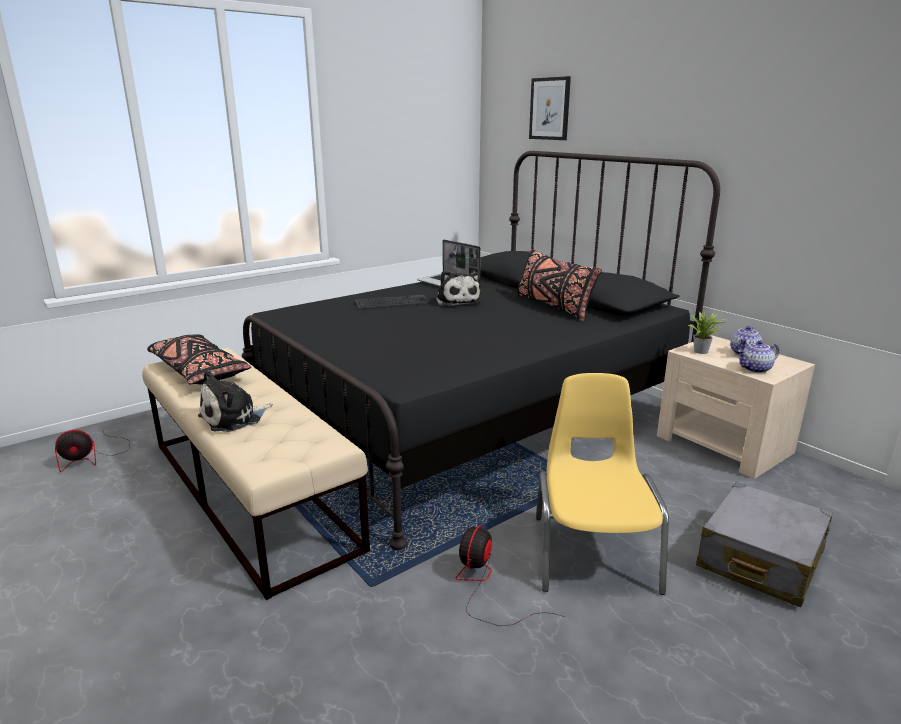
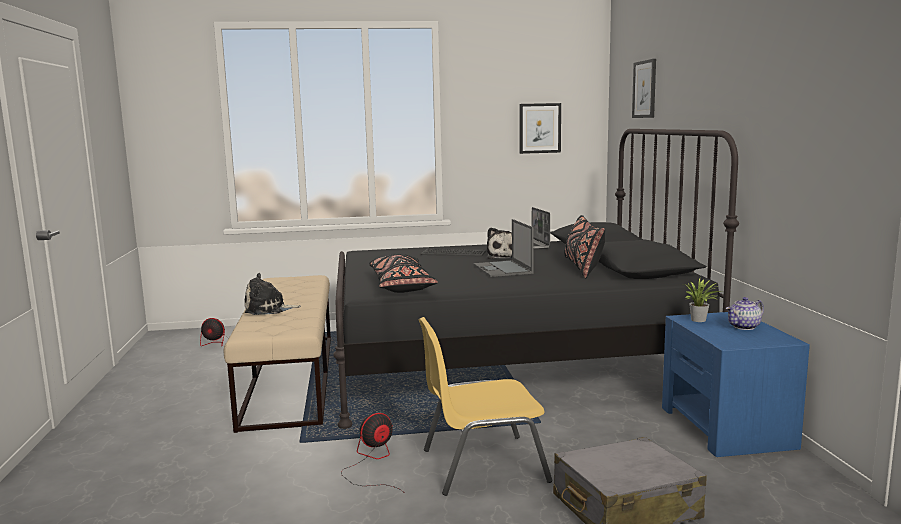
camera: 30 degrees right, 10 degrees down
black pillow [147,334,251,385] -> black pillow moved to [369,254,438,293]
yellow chair [536,373,669,595] -> yellow chair turned 135 degrees counterclockwise [419,317,552,496]
beige nightstand [657,335,815,479] -> blue nightstand [662,312,810,457]
teapot [738,340,779,373] -> none
none -> laptop [473,219,533,277]
none -> picture [519,103,561,154]

